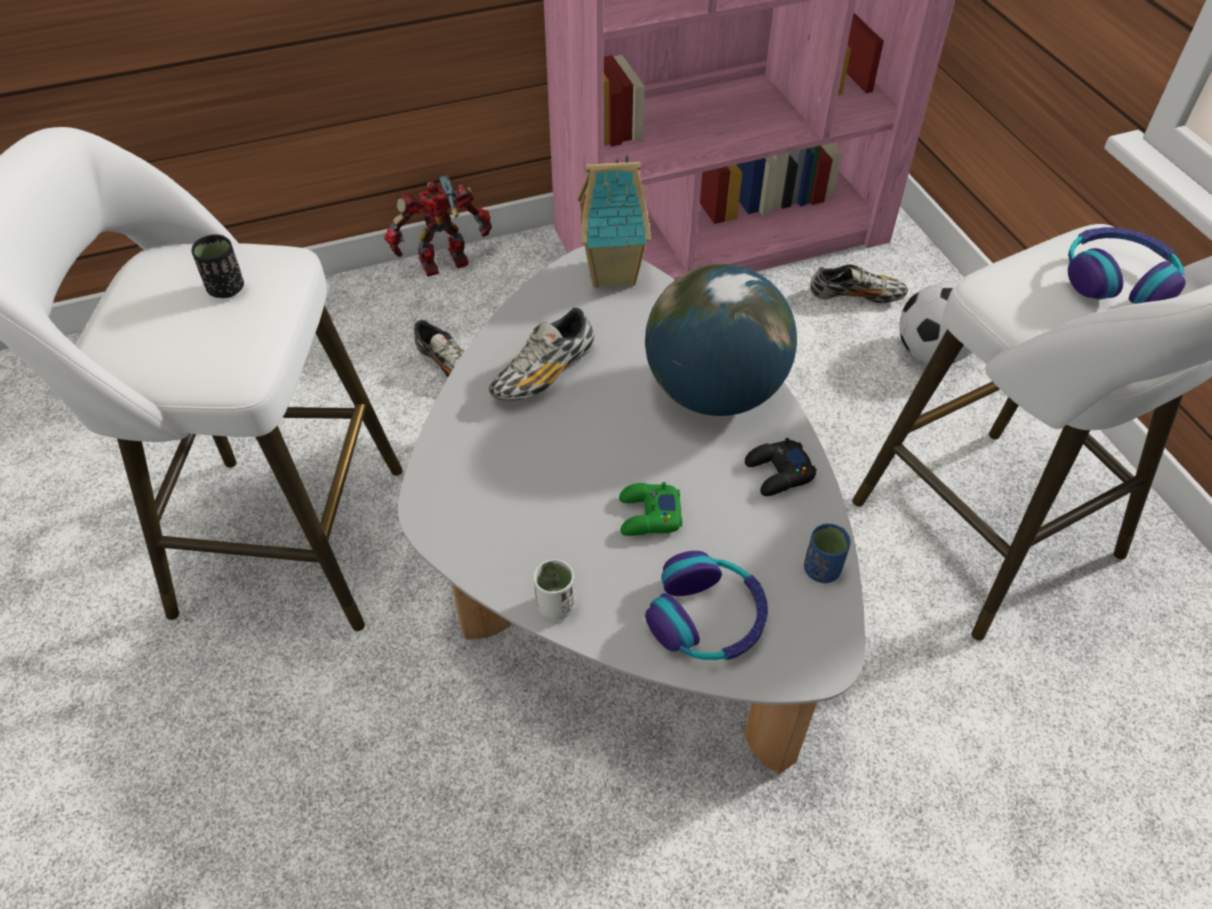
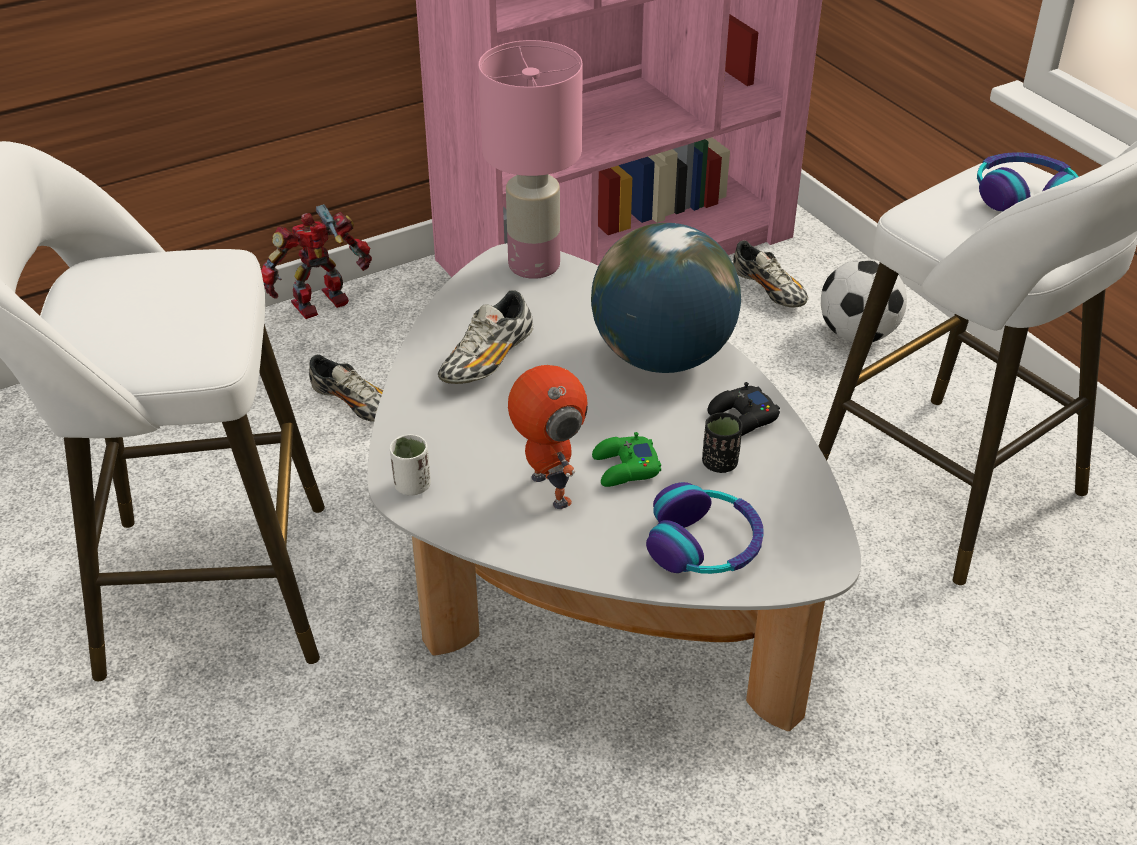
camera: 10 degrees left, 10 degrees down
black cup [191,234,244,298] -> black cup moved to [702,412,742,473]
white cup [534,559,575,620] -> white cup moved to [390,434,431,495]
toy house [577,155,651,288] -> pink table lamp [478,40,583,279]
blue cup [804,524,851,583] -> none
shoe [810,264,908,303] -> shoe turned 60 degrees clockwise [733,240,808,308]
none -> toy robot [508,365,588,509]

